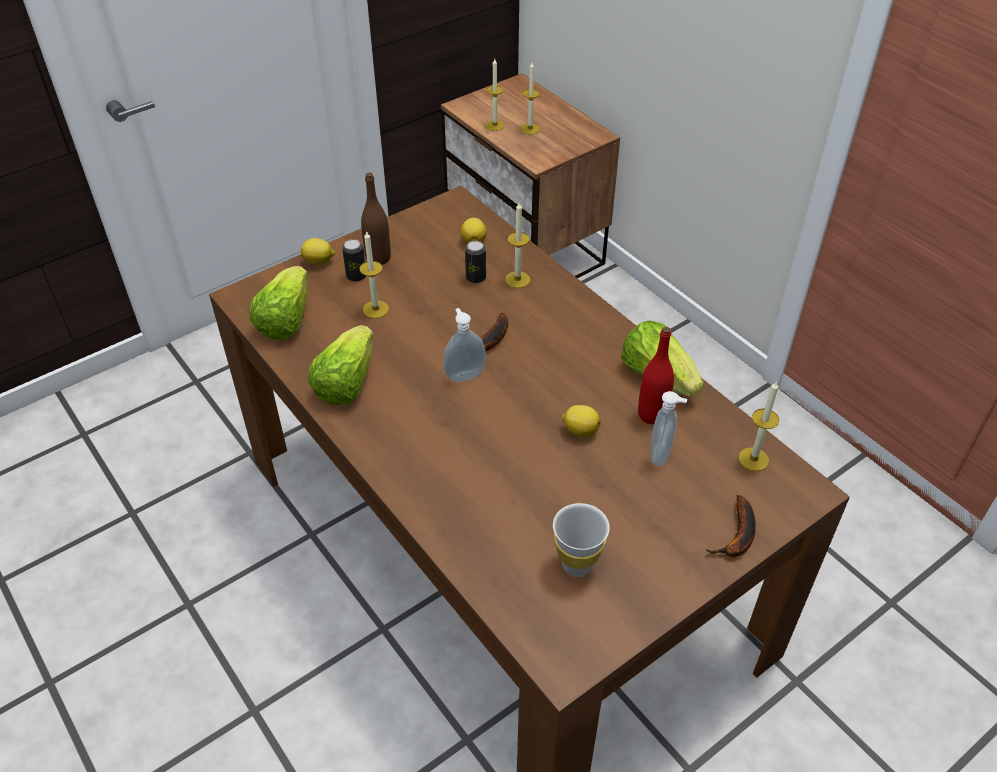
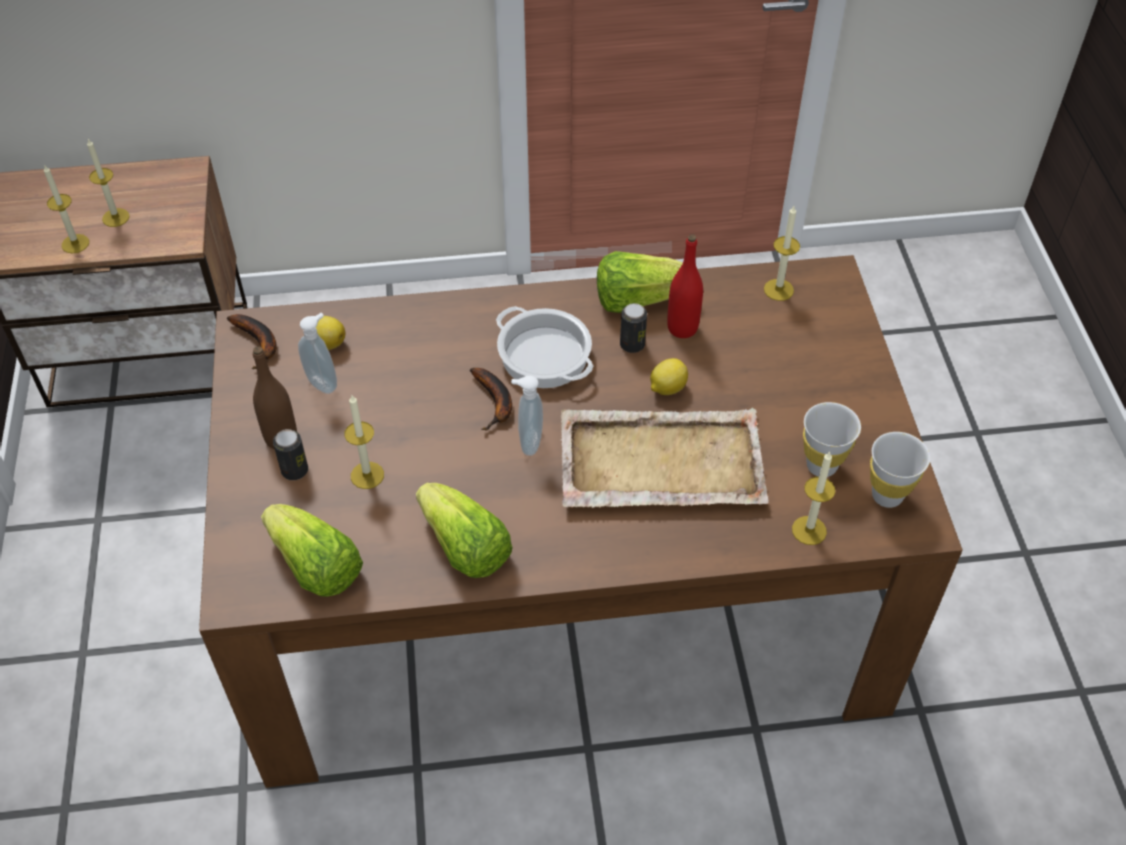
camera: 60 degrees left, 5 degrees up
lemon [301,238,335,265] -> none
can [465,241,486,283] -> can moved to [620,303,647,353]
candle [505,202,530,288] -> candle moved to [792,451,835,545]
soap dispenser [651,391,687,466] -> soap dispenser moved to [298,313,337,394]
banana [706,495,756,557] -> banana moved to [226,314,277,369]
none -> cooking pot [496,306,594,388]
none -> beige tray [561,408,769,508]
none -> white cup [870,432,930,508]

